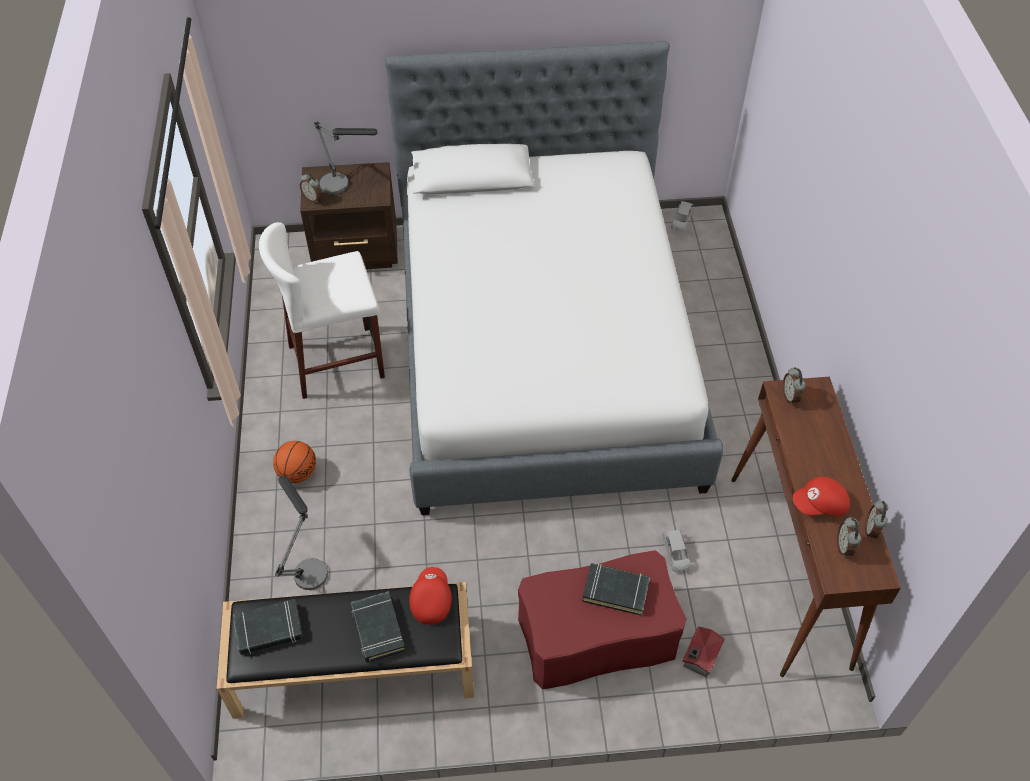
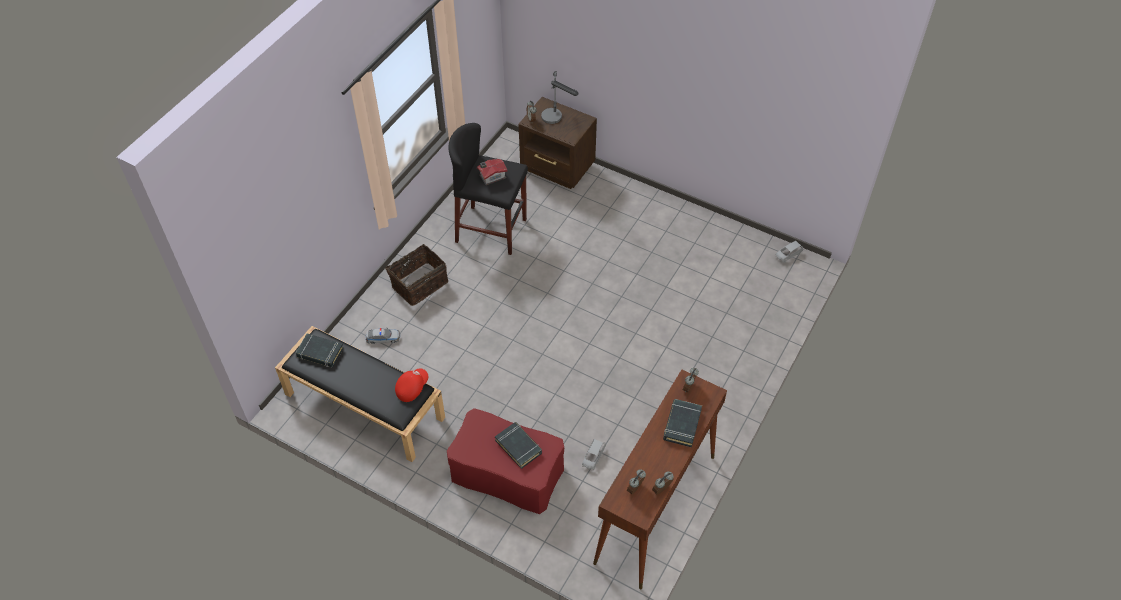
camera: 35 degrees right, 0 degrees up
white stool [259,222,385,399] -> black stool [448,123,528,255]
basketball [273,441,316,483] -> basket [385,244,448,306]
table lamp [275,475,328,590] -> toy car [366,328,400,344]
black book [350,591,405,663] -> black book moved to [663,399,702,447]
bed [385,41,724,515] -> none
toy house [682,626,725,678] -> toy house moved to [477,159,508,185]
red cap [793,477,850,516] -> none

